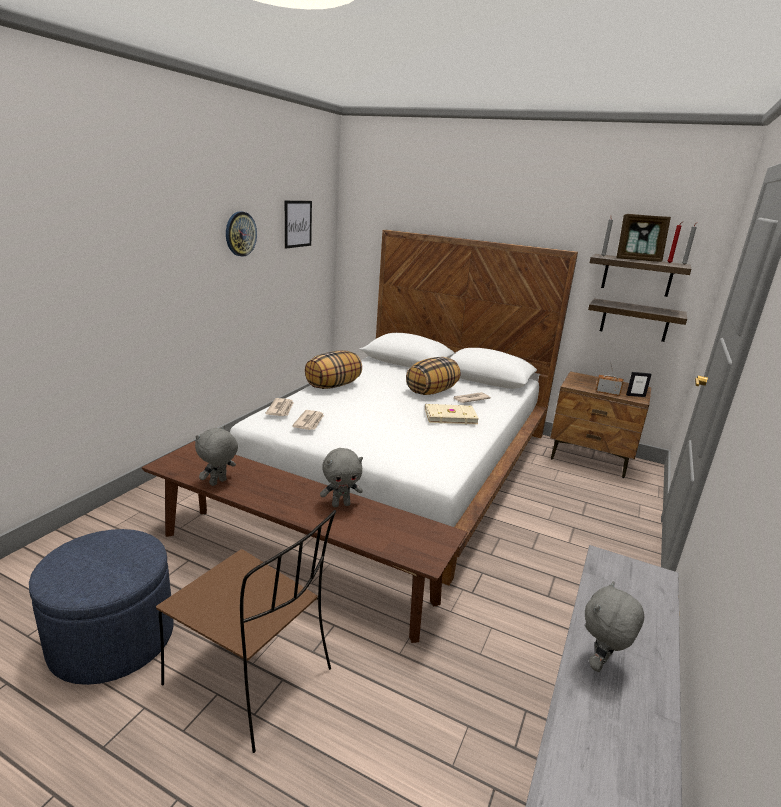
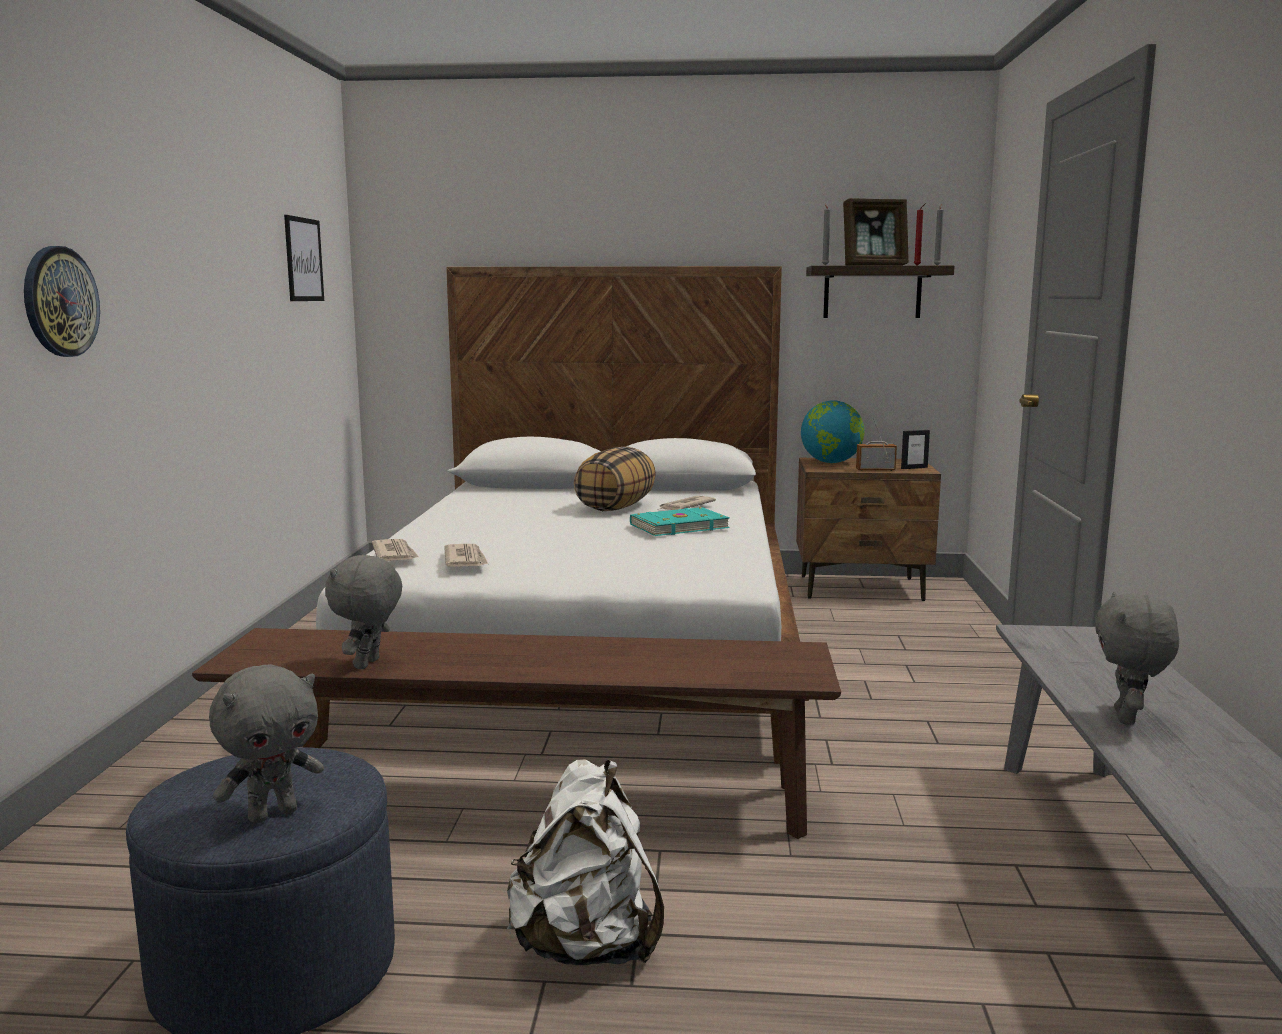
camera: 20 degrees left, 10 degrees down
brown chair [156,510,336,753] -> white backpack [507,759,664,965]
wall clock [226,212,257,257] -> wall clock moved to [24,246,100,357]
pillow [305,350,362,389] -> none
grey plush toy [320,448,363,507] -> grey plush toy moved to [209,664,324,824]
beige book [425,404,479,424] -> turquoise book [630,507,730,536]
shelf [588,298,687,342] -> none
none -> globe [801,400,865,463]

